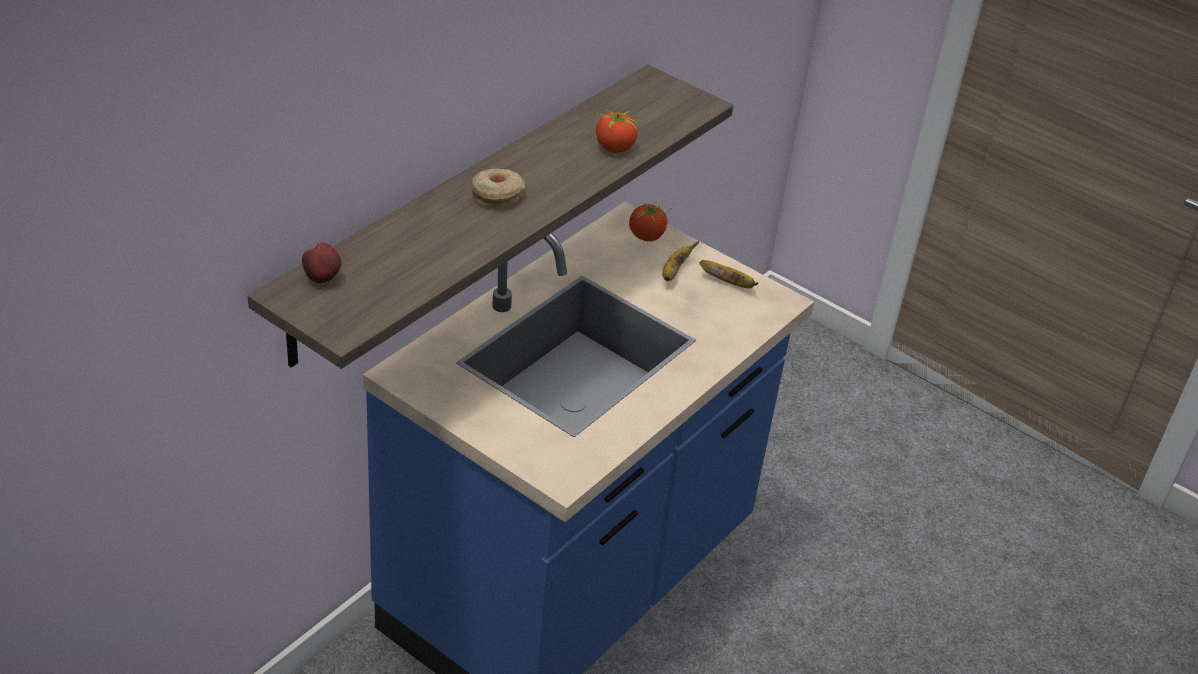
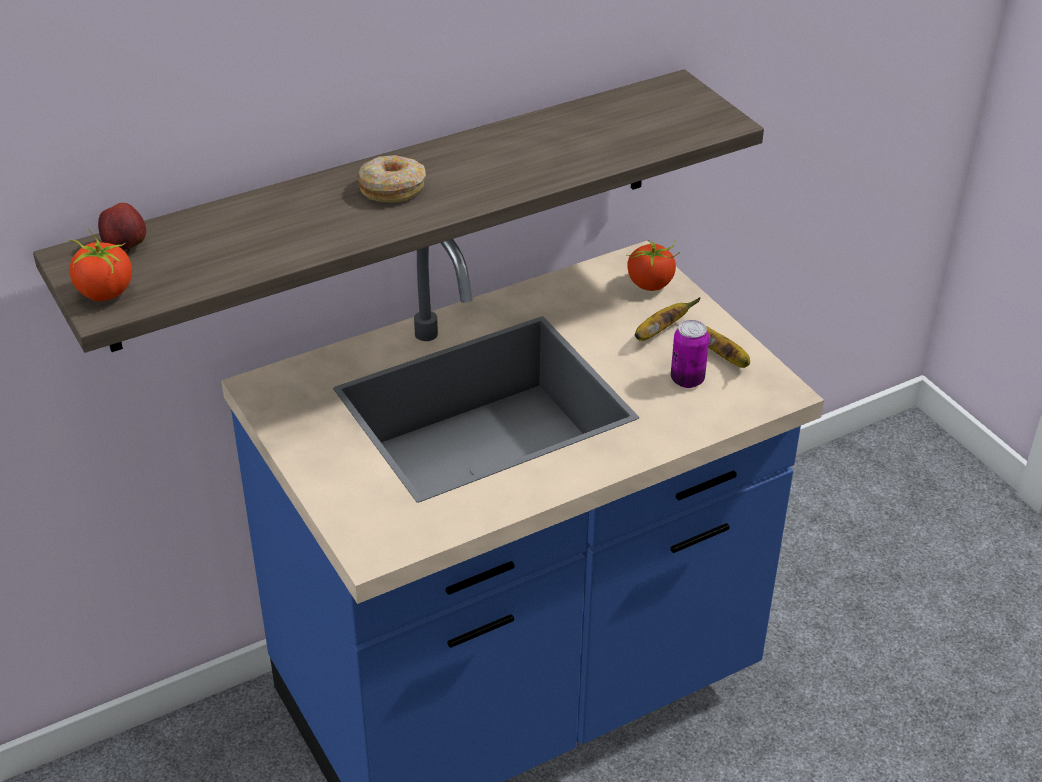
camera: 25 degrees right, 0 degrees up
tomato [595,104,640,153] -> tomato moved to [66,228,132,301]
none -> can [671,320,709,388]

